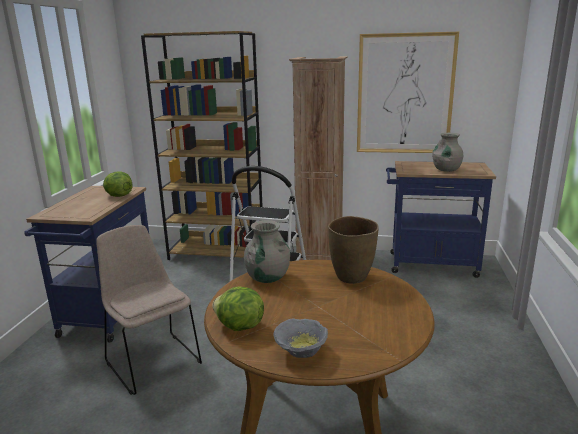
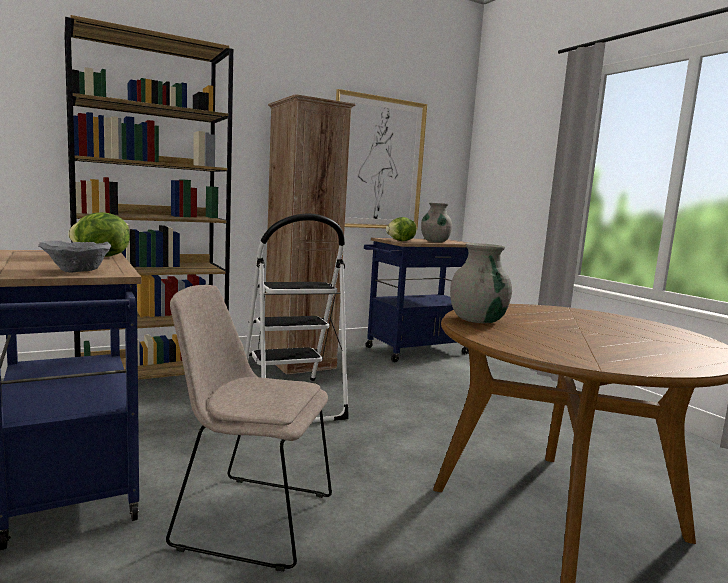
camera: 40 degrees left, 10 degrees down
lettuce [213,286,264,331] -> lettuce moved to [386,217,416,241]
grey bowl [273,318,328,358] -> grey bowl moved to [38,241,111,272]
brown vase [328,216,379,284] -> none

